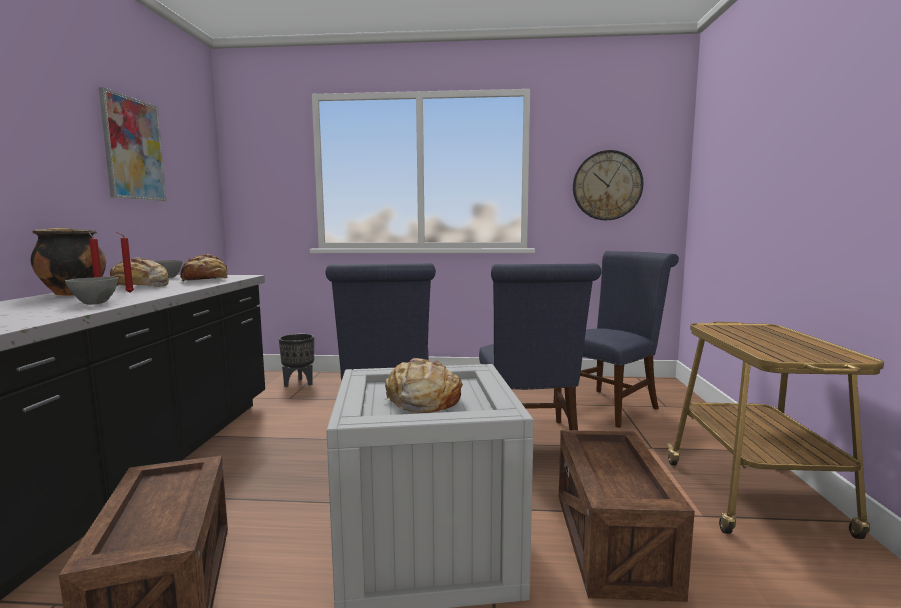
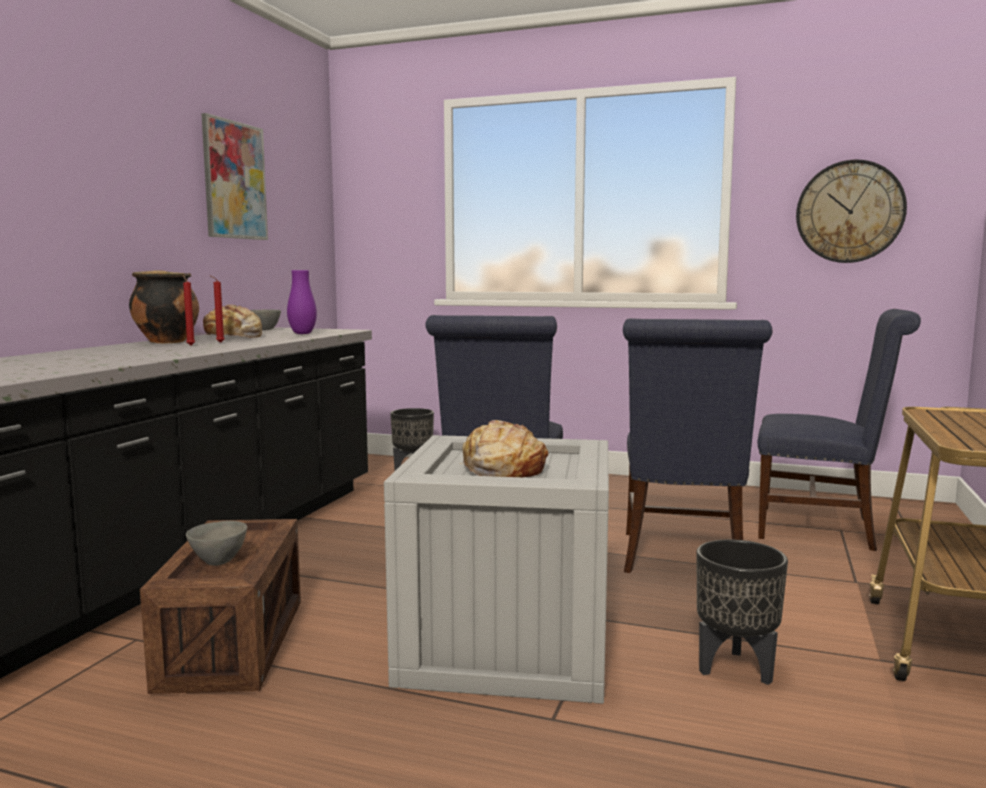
camera: 15 degrees right, 0 degrees up
grey bowl [65,277,118,305] -> grey bowl moved to [186,521,247,566]
bread [180,254,228,281] -> purple vase [287,270,317,334]
blue chair [554,251,679,428] -> blue chair turned 45 degrees clockwise [758,309,921,551]
crate [559,430,695,602] -> black planter [696,540,788,685]

